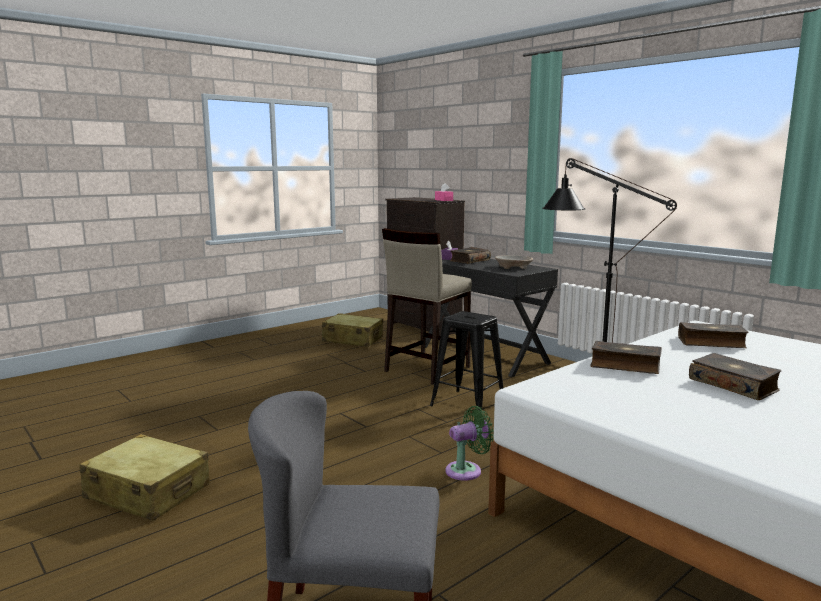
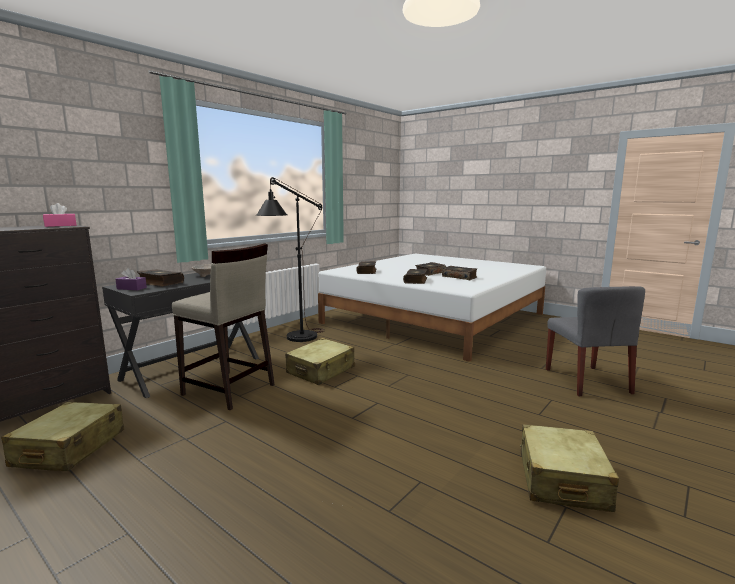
camera: 100 degrees left, 0 degrees up
black stool [430,311,504,411] -> beige suitcase [285,338,355,385]
green fan [446,406,494,481] -> none
none -> book [442,266,477,280]

